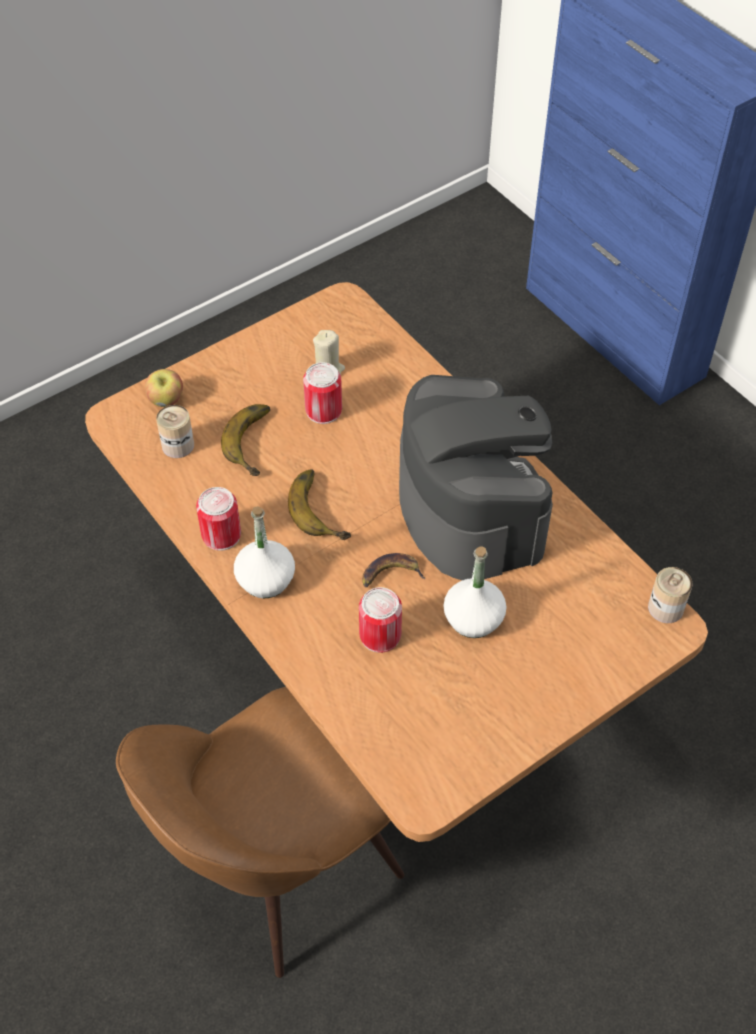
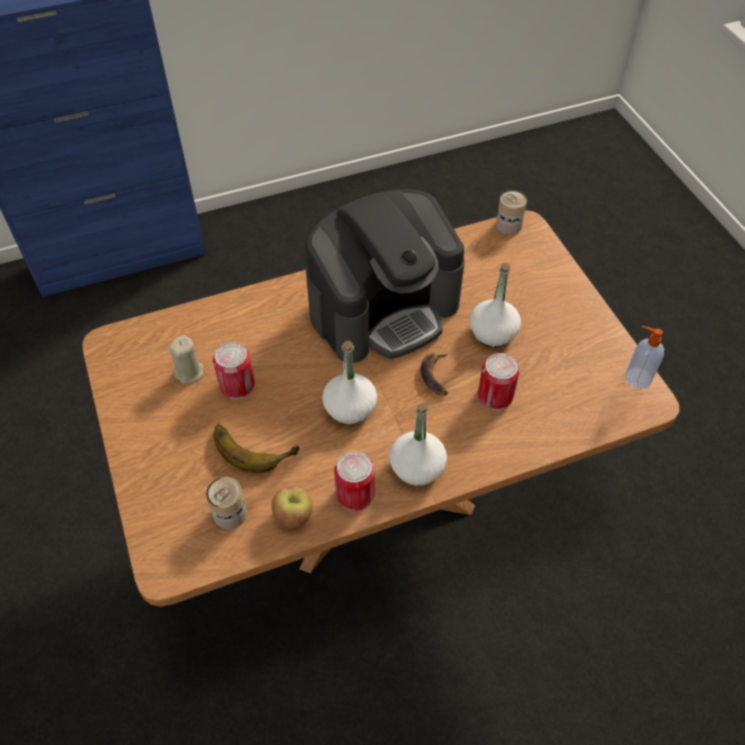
camera: 75 degrees left, 0 degrees up
brown chair [116,687,404,978] -> none
apple [145,369,183,407] -> apple moved to [272,487,313,528]
banana [288,470,351,540] -> white bottle [322,341,377,425]
coffee machine [399,375,553,580] -> coffee machine turned 150 degrees clockwise [306,189,465,363]
none -> soap dispenser [625,326,664,389]

